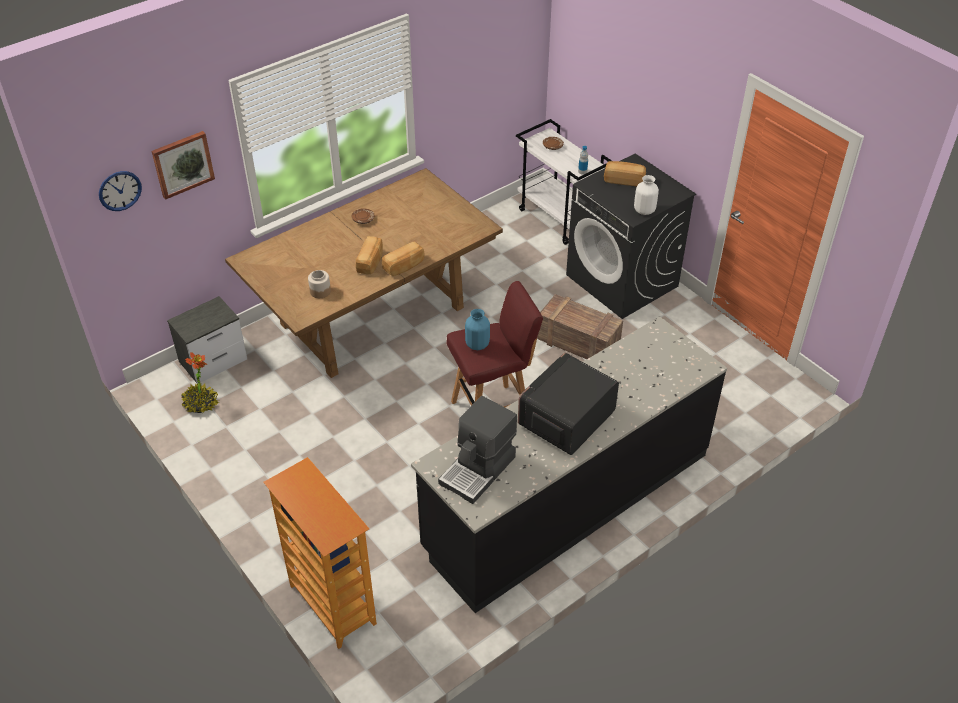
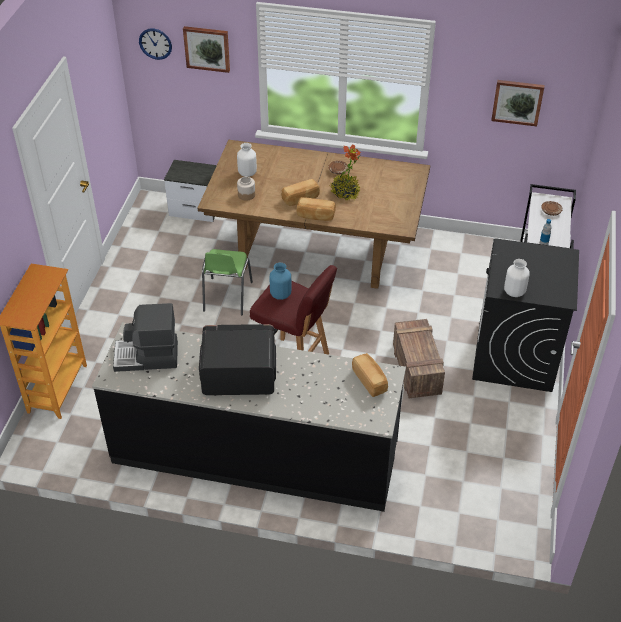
camera: 50 degrees right, 0 degrees up
potted plant [181,352,220,413] -> potted plant moved to [330,144,361,201]
bread [604,161,646,186] -> bread moved to [352,353,388,397]
none -> green chair [202,249,253,315]
none -> white vase [237,143,257,177]
none -> picture [491,80,545,126]

